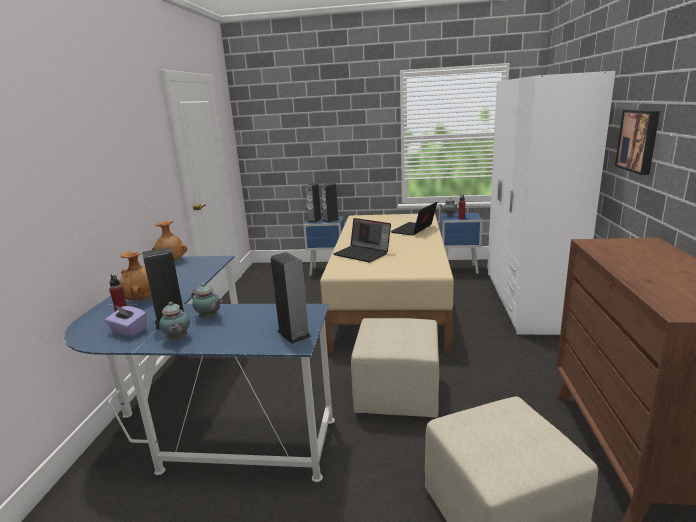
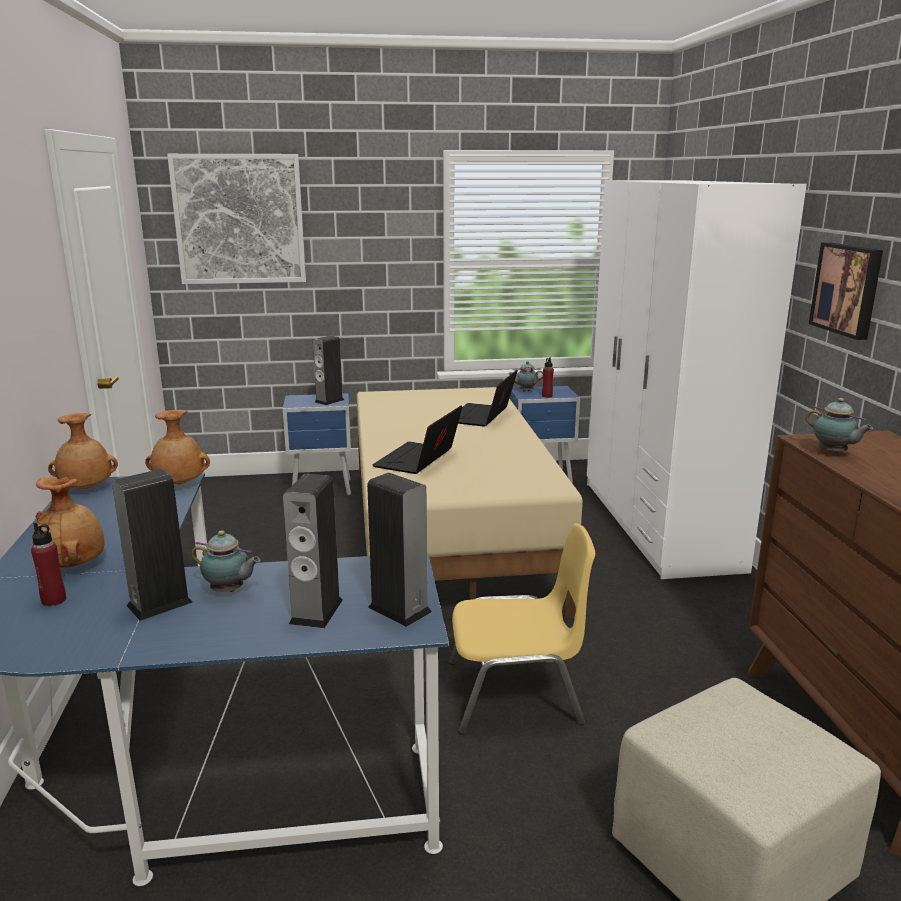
camera: 15 degrees left, 0 degrees up
purple tissue box [105,306,147,337] -> none
teapot [159,302,190,340] -> teapot moved to [806,398,873,454]
speaker [305,183,322,223] -> speaker moved to [283,474,343,628]
laptop [333,218,391,262] -> laptop turned 90 degrees clockwise [372,405,462,474]
beige ottoman [351,318,439,418] -> yellow chair [449,523,595,734]
none -> brown vase [145,410,210,485]
none -> picture [167,154,306,284]

